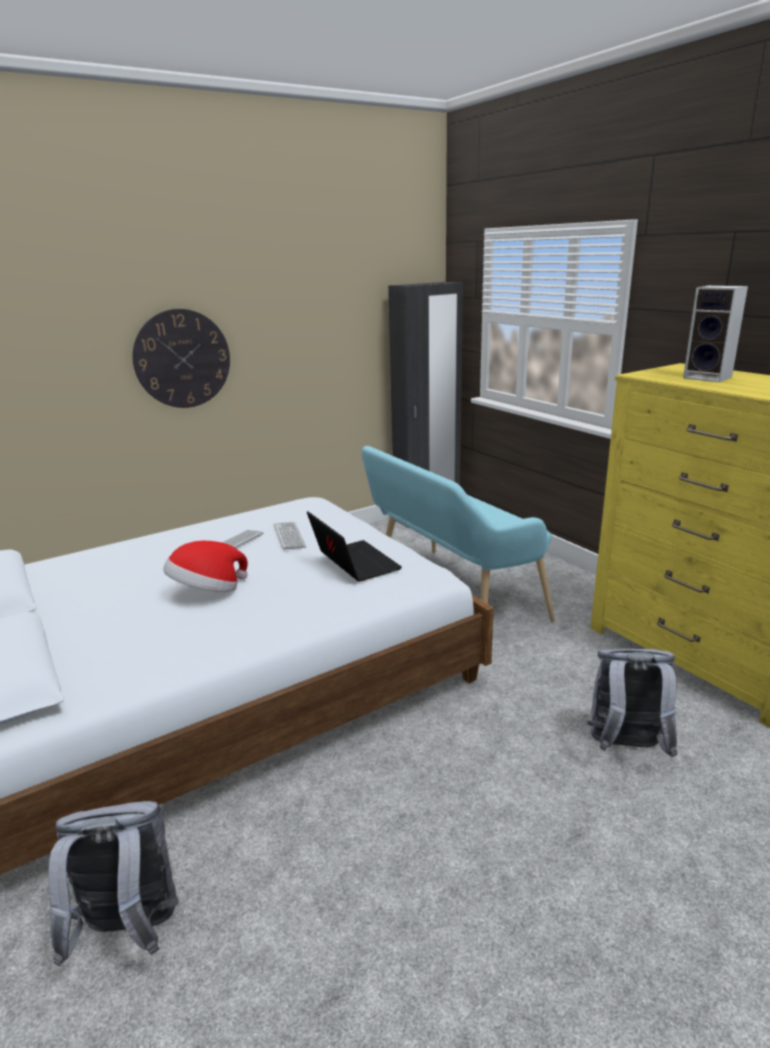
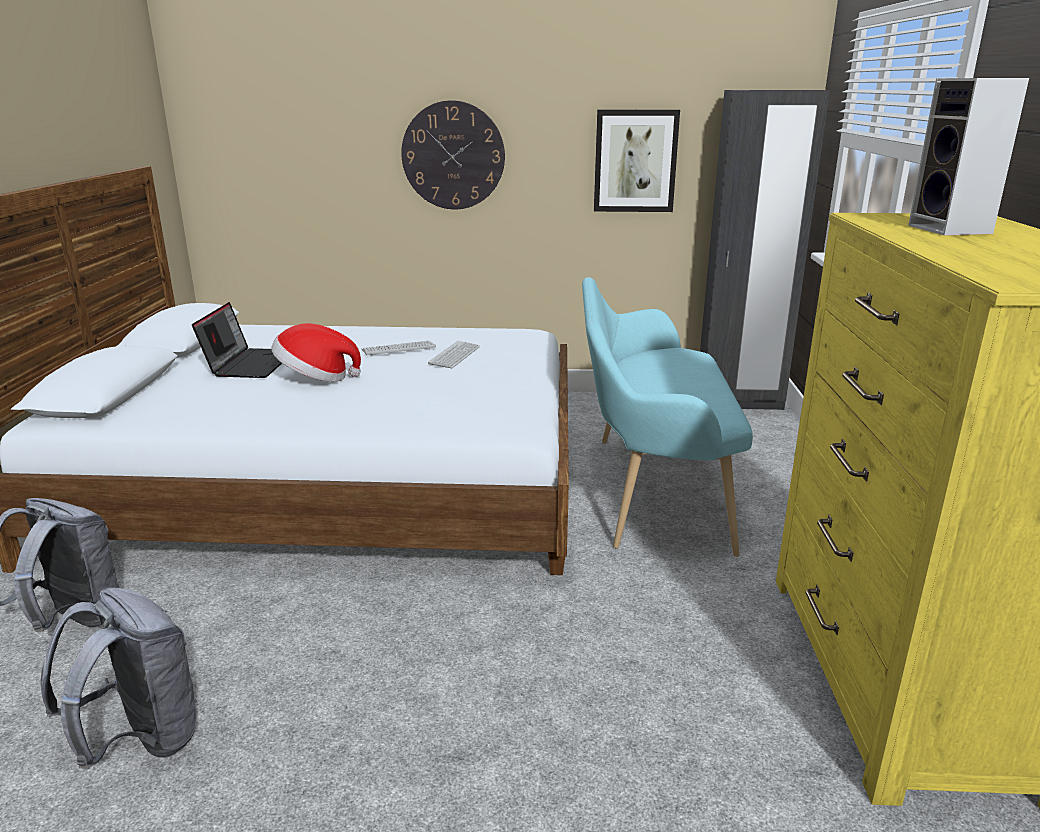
camera: 35 degrees right, 0 degrees up
laptop [307,511,402,582] -> laptop moved to [192,302,282,378]
grey backpack [587,649,677,757] -> grey backpack moved to [41,588,198,769]
none -> picture [594,110,680,212]

